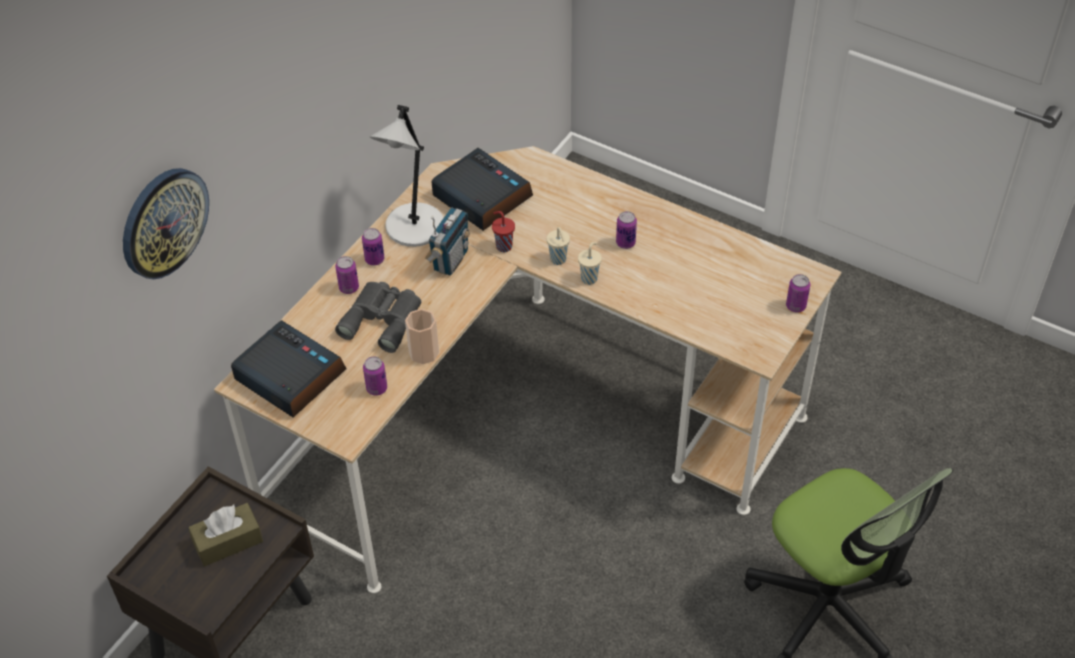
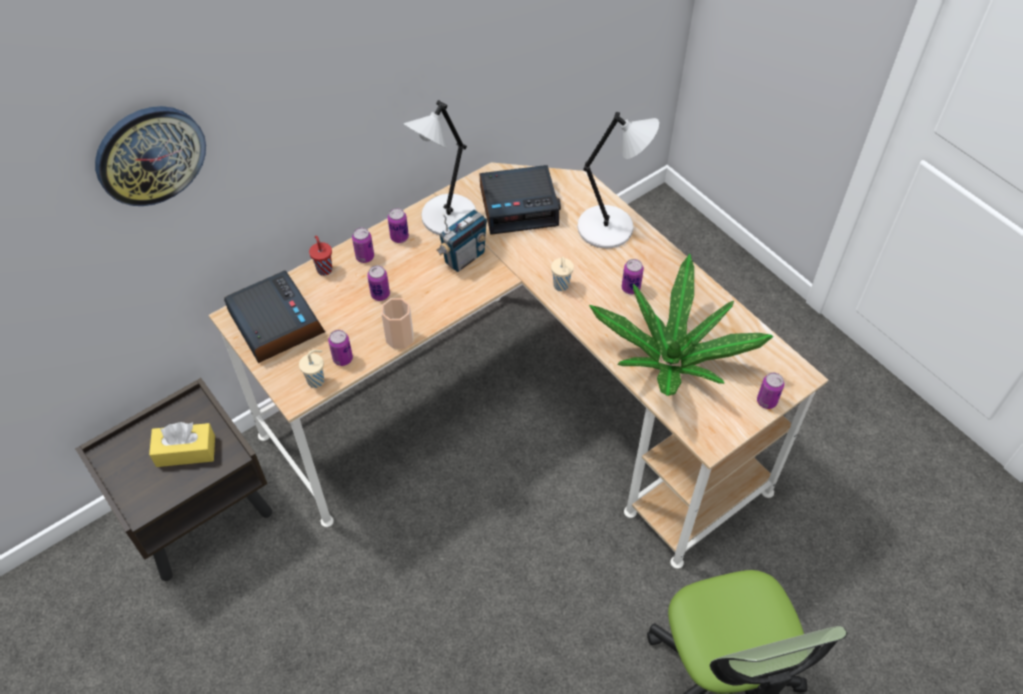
camera: 20 degrees right, 5 degrees up
brown tissue box [188,503,263,566] -> yellow tissue box [149,422,215,467]
grey binoculars [335,282,421,353] -> can [367,265,390,301]
alarm clock [431,148,533,231] -> alarm clock turned 105 degrees clockwise [480,165,561,234]
red cup [492,211,515,252] -> red cup moved to [309,236,332,276]
beige cup [578,242,602,285] -> beige cup moved to [299,350,324,388]
none -> grey table lamp [577,112,659,249]
none -> potted plant [589,254,773,396]

